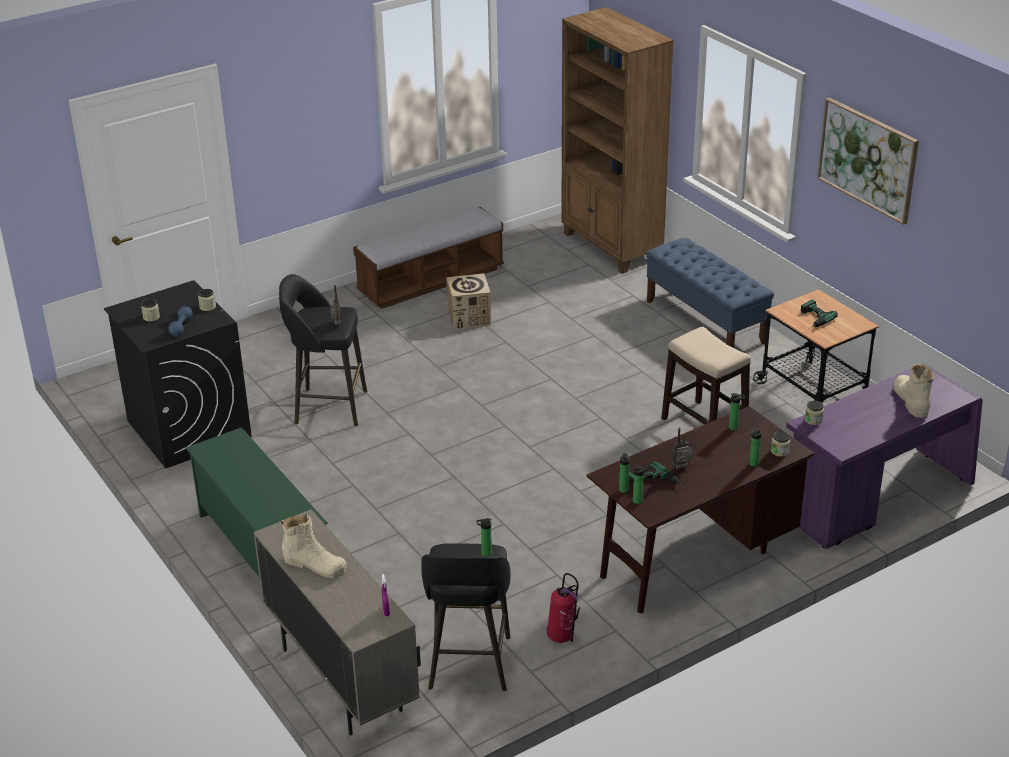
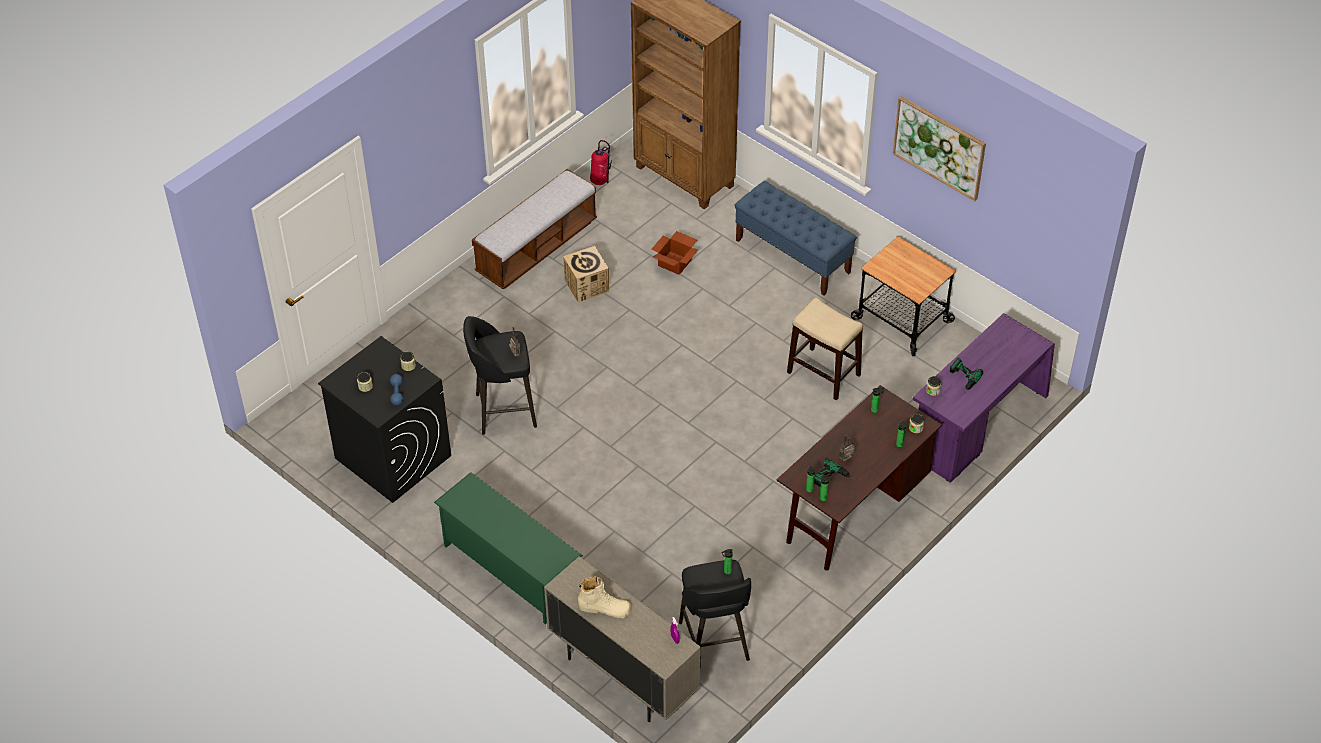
camera: 15 degrees left, 15 degrees up
fire extinguisher [547,573,580,643] -> fire extinguisher moved to [590,140,612,185]
power drill [801,300,838,328] -> power drill moved to [950,358,983,392]
beige boot [894,364,934,418] -> none
none -> cardboard box [652,231,698,275]

